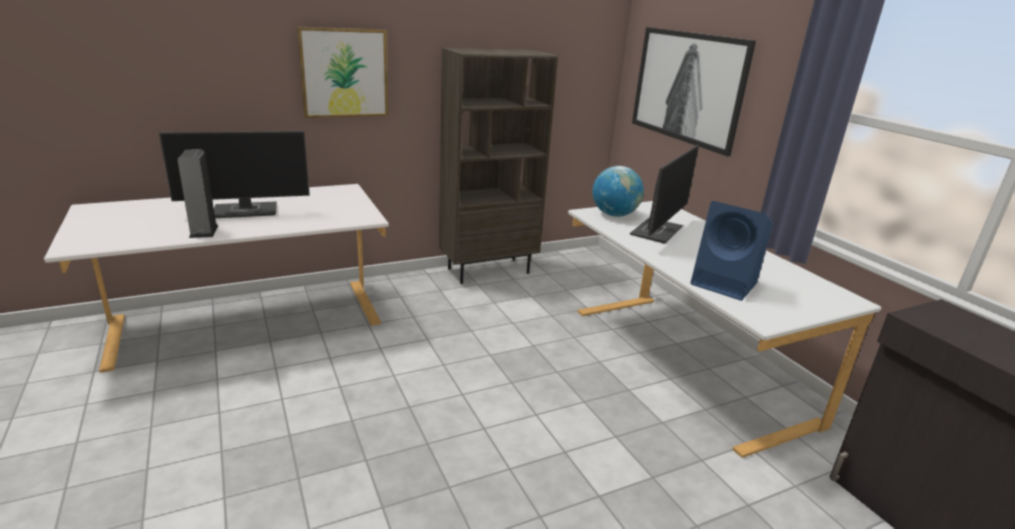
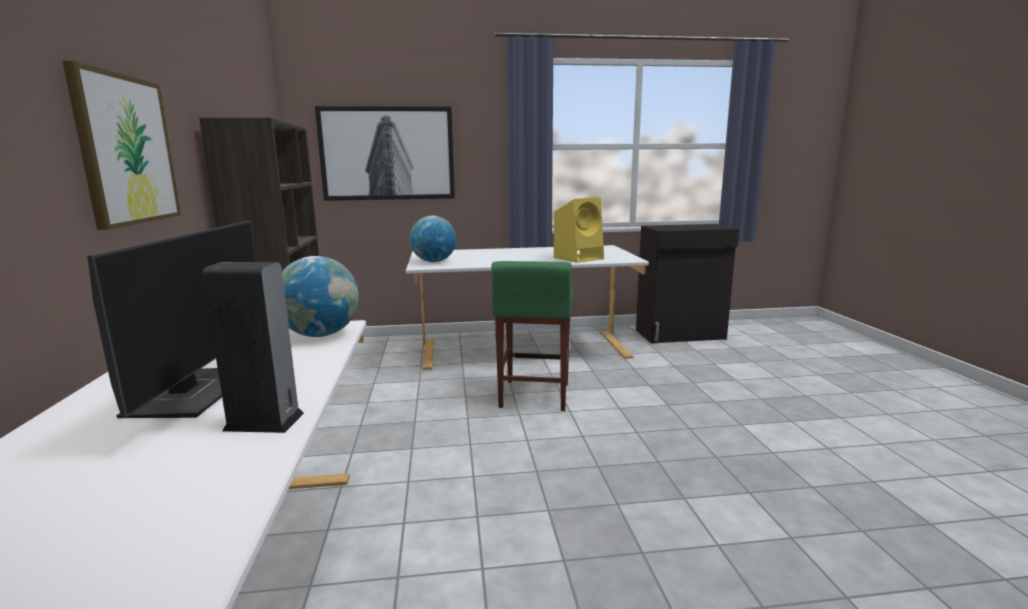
camera: 70 degrees left, 10 degrees down
monitor [630,145,699,244] -> none
blue speaker [690,201,773,301] -> yellow speaker [554,197,604,263]
none -> globe [282,256,359,337]
none -> green stool [491,261,573,411]

